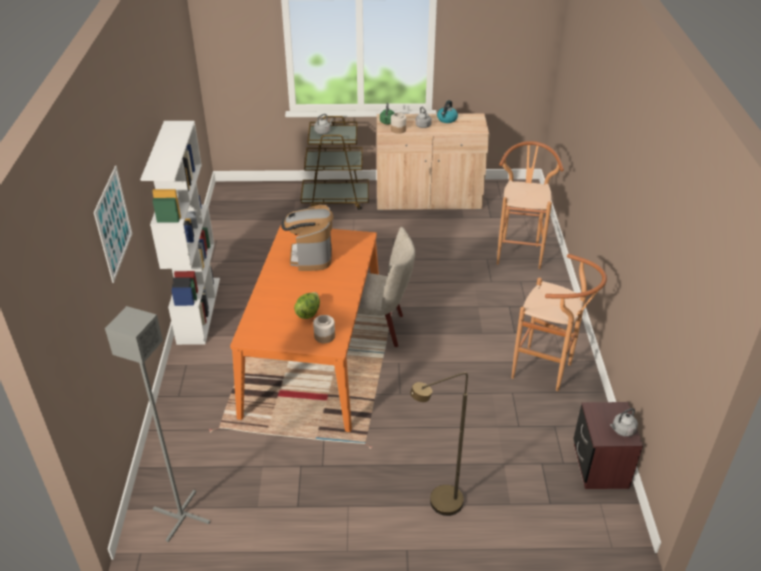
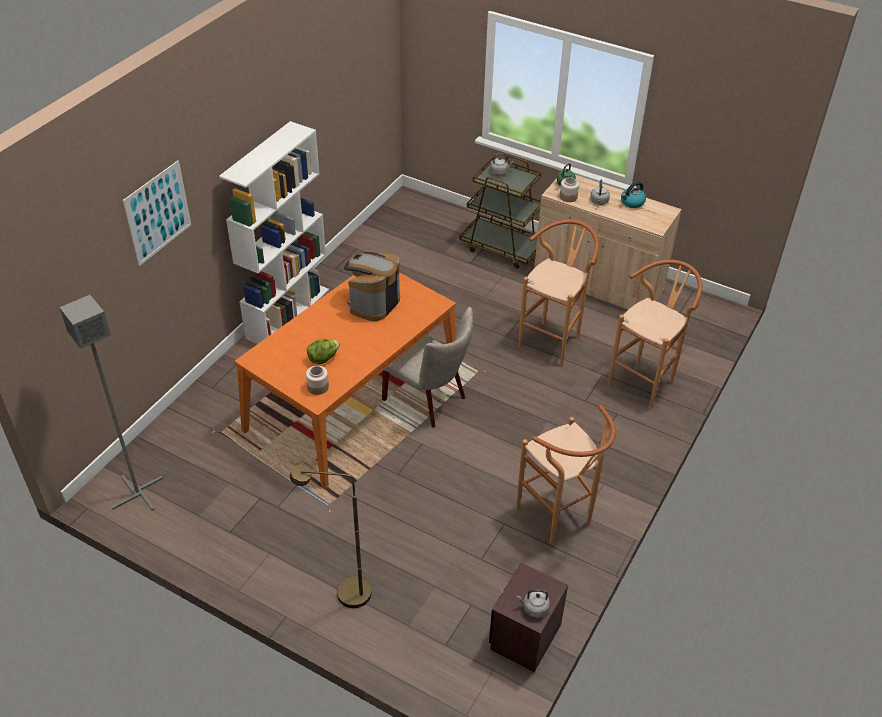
camera: 30 degrees right, 5 degrees up
none -> brown stool [518,220,599,365]

